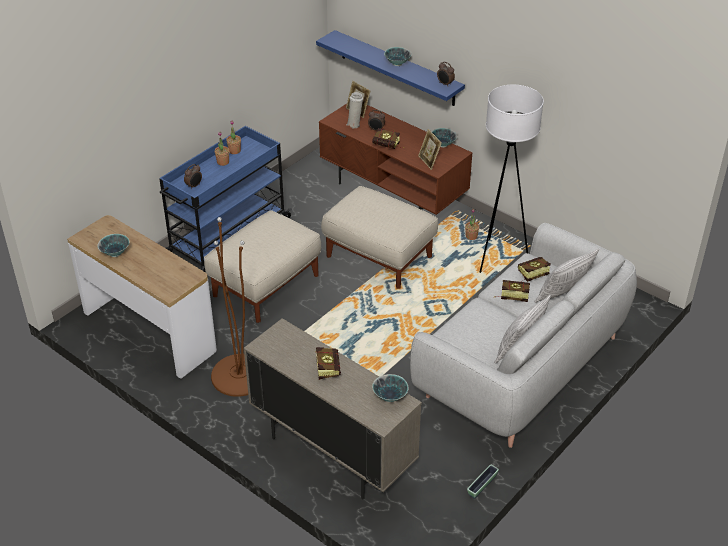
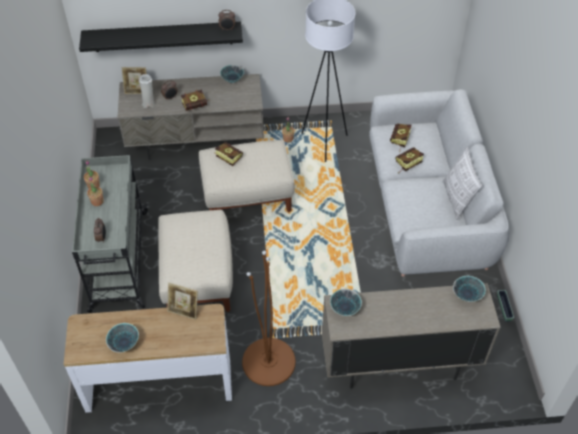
camera: 45 degrees left, 10 degrees up
blue cart [159,126,292,272] -> grey cart [72,155,148,313]
book [315,347,341,380] -> book moved to [214,142,243,166]
blue shelf [316,30,465,106] -> black shelf [79,22,243,52]
brown tv stand [319,104,473,215] -> grey tv stand [118,74,264,160]
bowl [384,47,412,66] -> bowl moved to [330,289,362,316]
picture frame [418,129,442,170] -> picture frame moved to [167,283,198,320]
pillow [534,249,599,303] -> none

